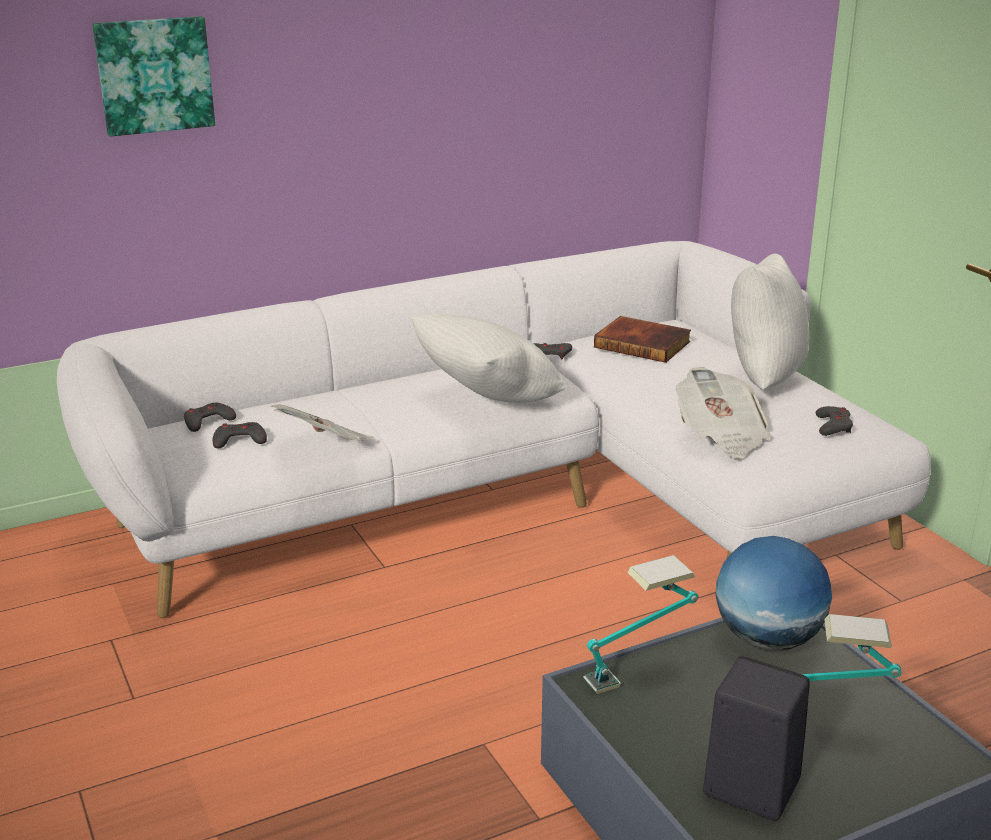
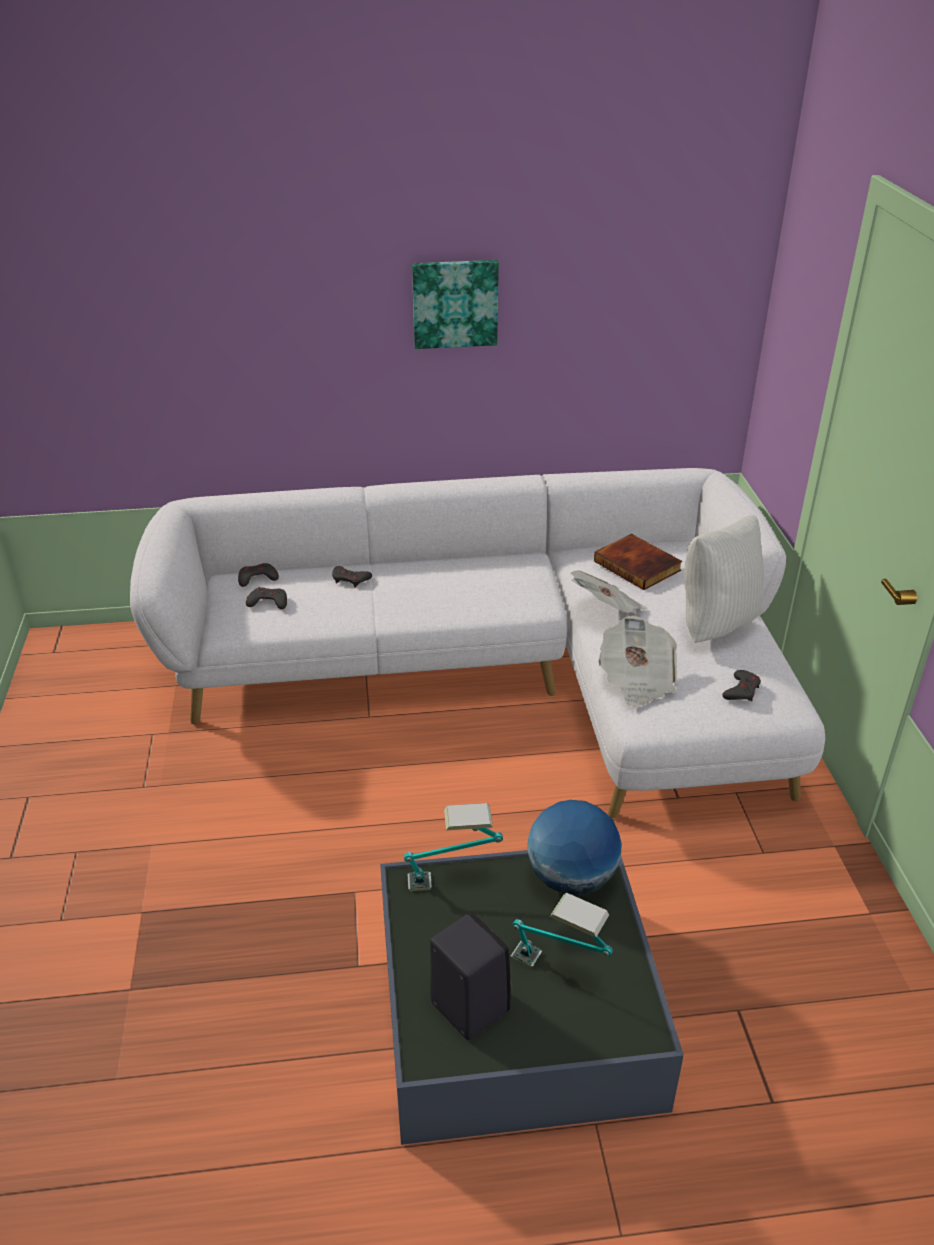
camera: 20 degrees right, 10 degrees up
picture [92,16,215,137] -> picture moved to [412,260,499,349]
newspaper [271,405,374,441] -> newspaper moved to [571,571,647,614]
white pillow [411,314,567,403] -> none
grey game controller [533,343,572,359] -> grey game controller moved to [332,566,372,587]

